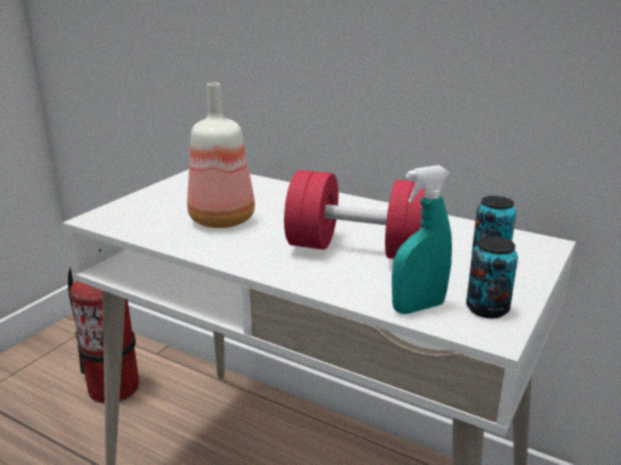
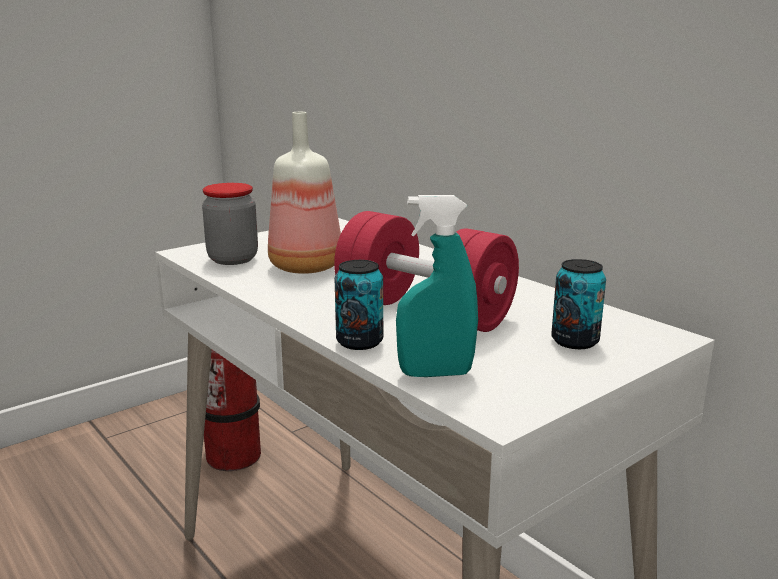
camera: 20 degrees right, 5 degrees down
can [466,236,518,318] -> can moved to [335,260,383,350]
none -> jar [202,183,258,265]

